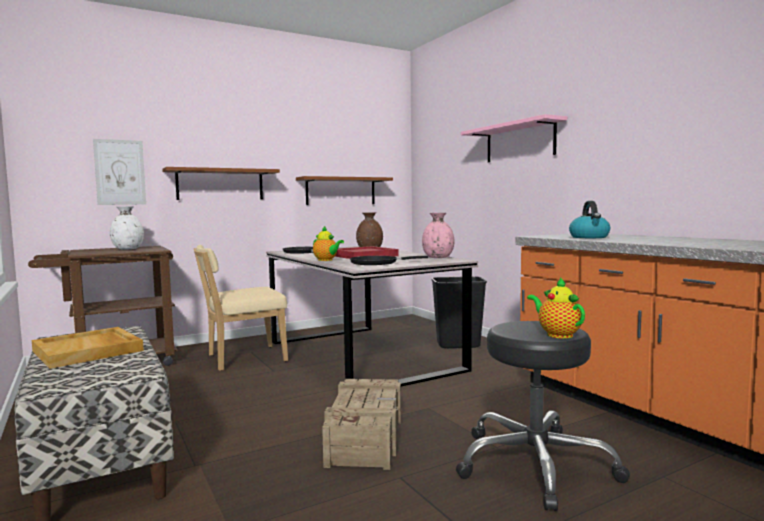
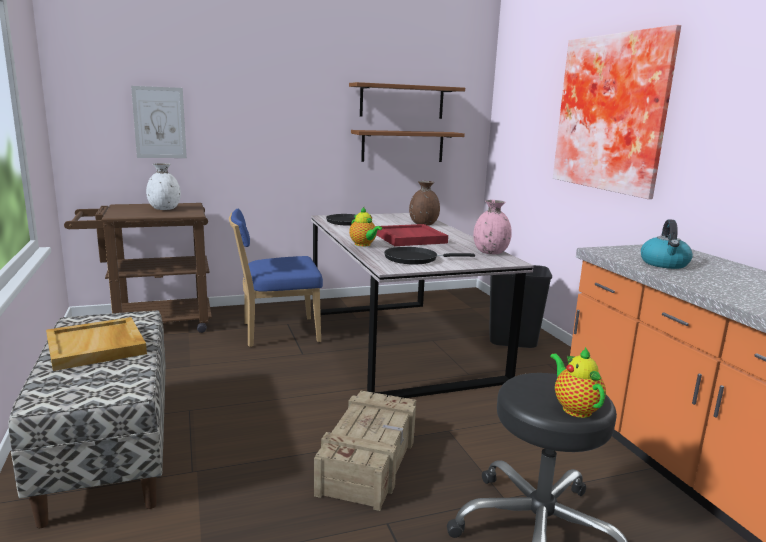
camera: 10 degrees right, 10 degrees up
brown shelf [162,167,280,200] -> brown shelf moved to [349,82,465,119]
beige chair [194,244,288,371] -> blue chair [229,209,323,347]
pink shelf [461,114,567,163] -> picture [553,25,681,199]

